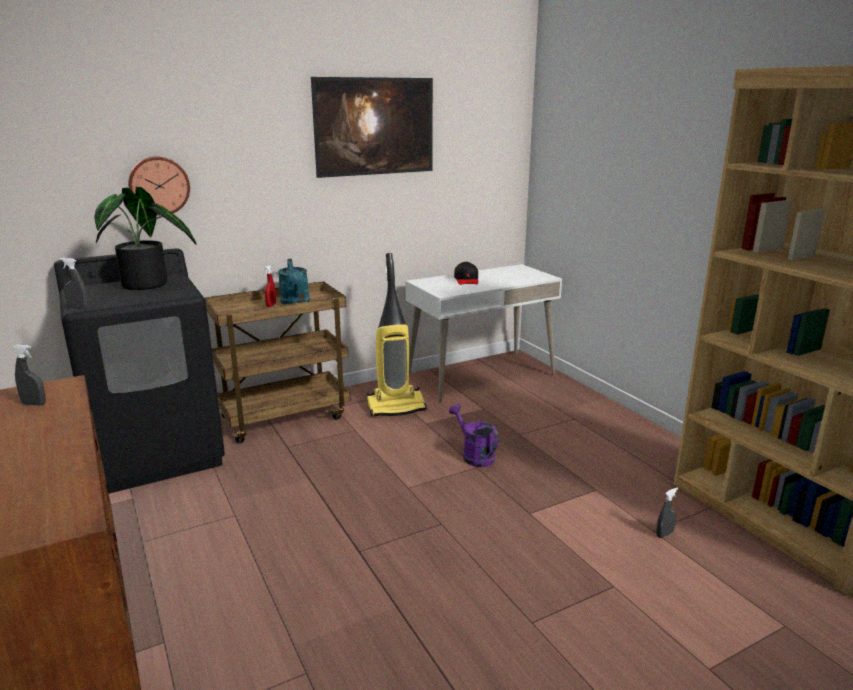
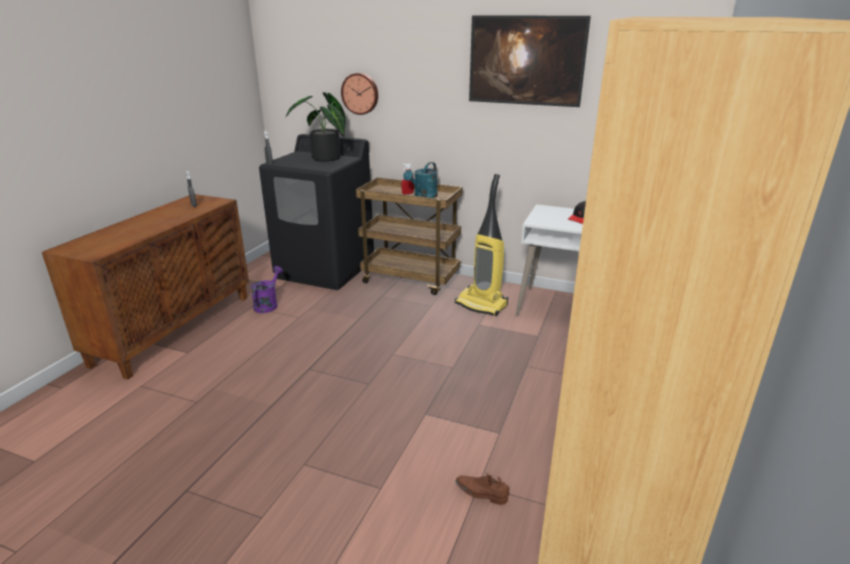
camera: 50 degrees right, 5 degrees up
purple watering can [449,404,499,467] -> purple watering can moved to [251,266,283,313]
grey spray bottle [656,487,678,538] -> brown shoe [455,473,509,505]

